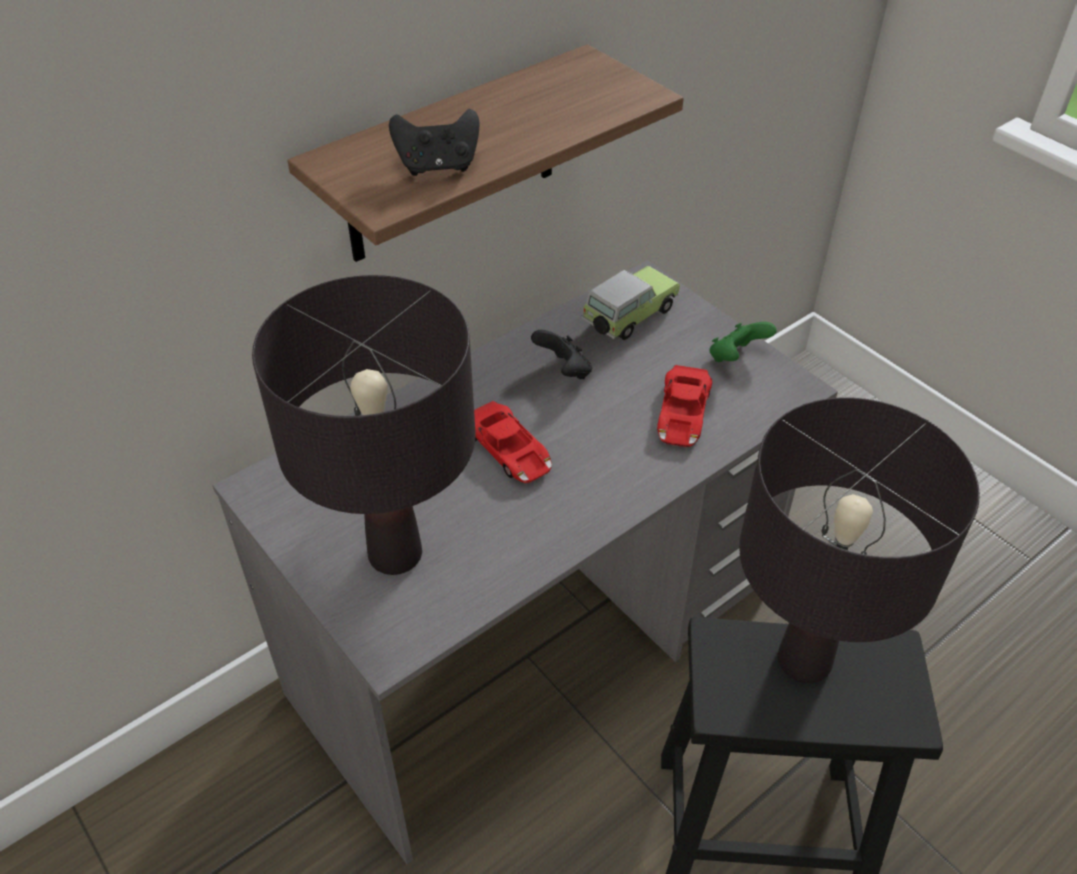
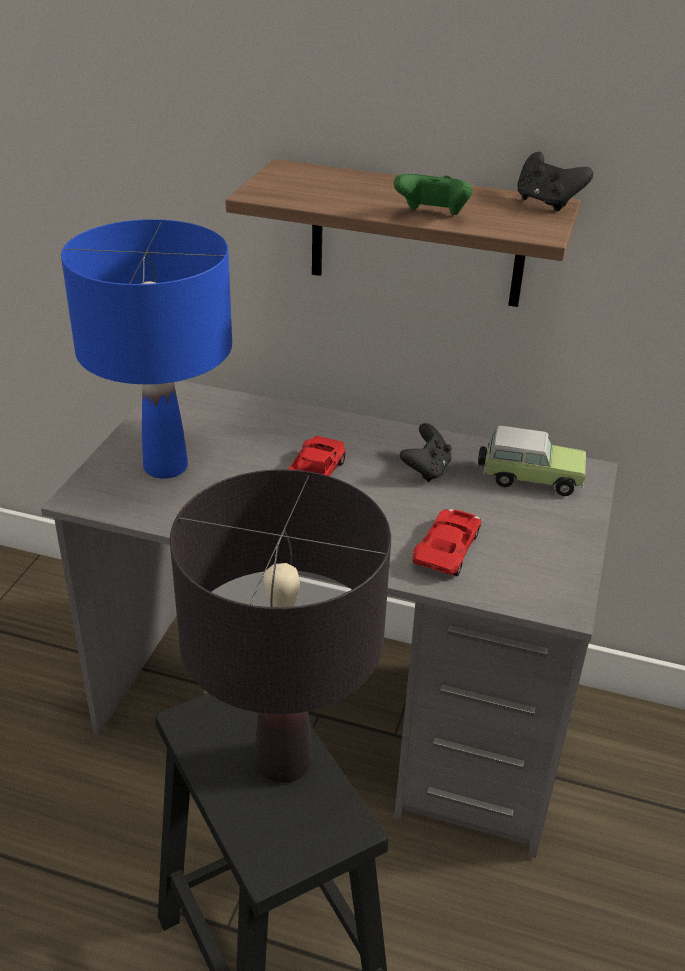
camera: 55 degrees right, 10 degrees down
black table lamp [252,275,476,575] -> blue table lamp [61,219,232,479]
black game controller [389,109,480,176] -> black game controller moved to [517,152,593,211]
red toy car [657,365,712,447] -> red toy car turned 135 degrees clockwise [413,509,481,576]
green game controller [710,322,777,362] -> green game controller moved to [394,174,472,215]

